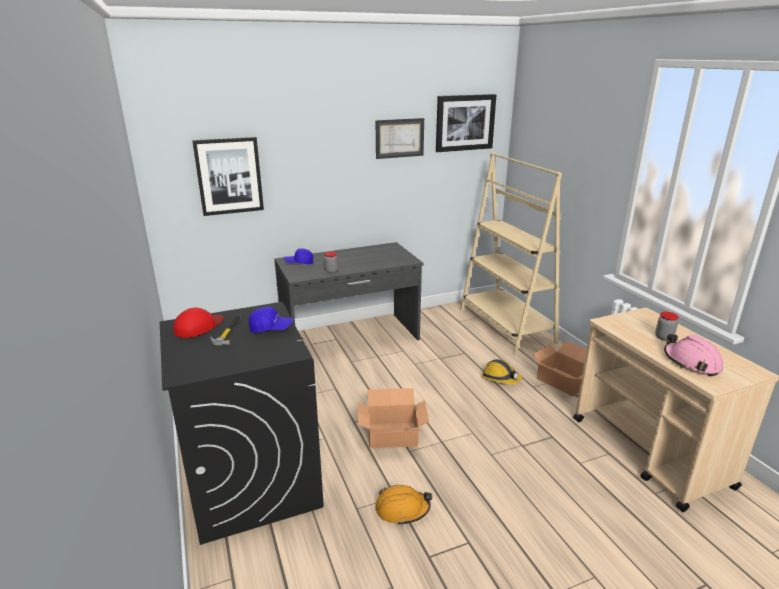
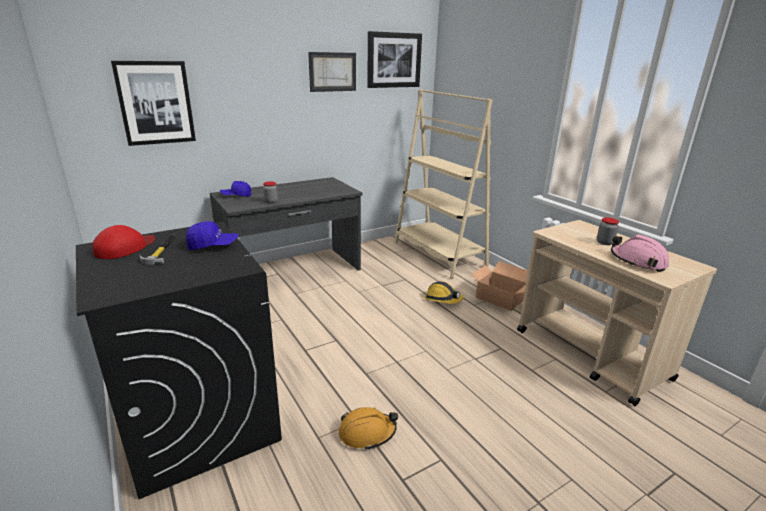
camera: 10 degrees left, 0 degrees up
cardboard box [358,388,429,448] -> none

